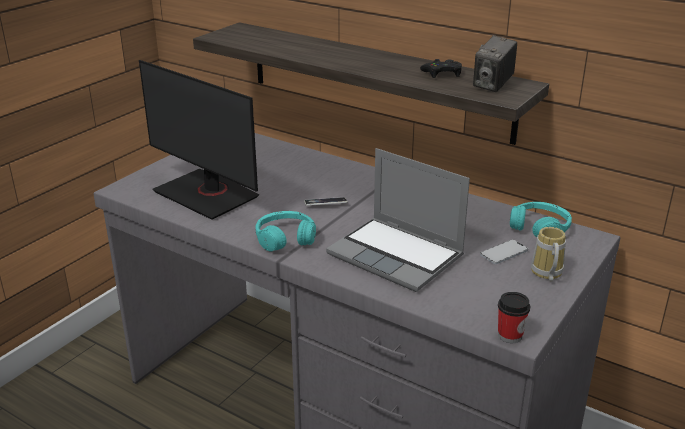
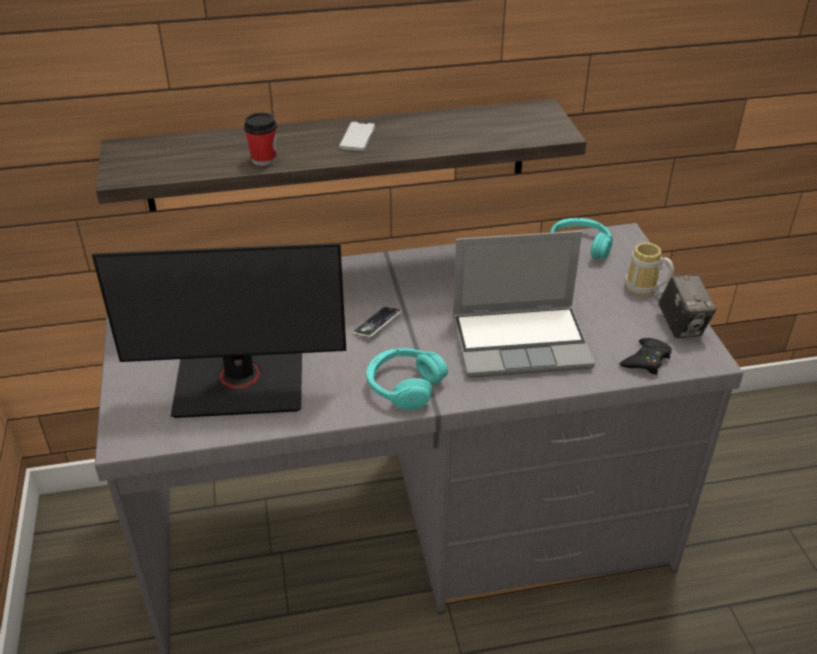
camera: 45 degrees left, 10 degrees up
black game controller [420,59,462,78] -> black game controller moved to [619,338,672,375]
camera [473,35,517,92] -> camera moved to [658,274,716,338]
phone [480,240,528,264] -> phone moved to [339,122,376,151]
cup [498,292,530,343] -> cup moved to [244,112,277,166]

